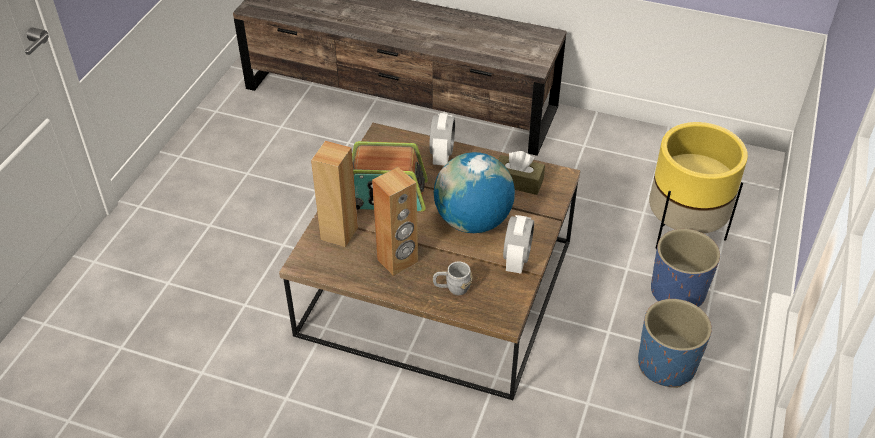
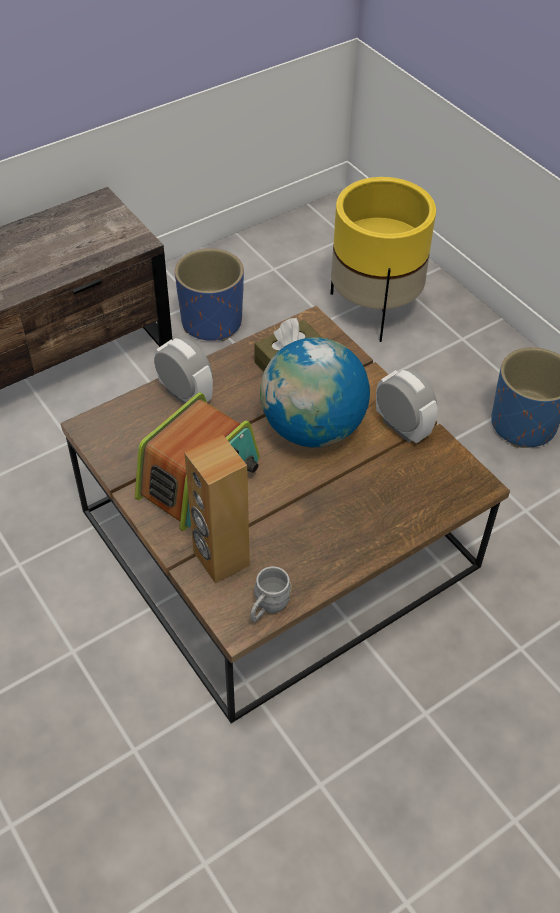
camera: 55 degrees left, 5 degrees up
brown speaker [372,167,418,276] -> none
grey mug [433,261,472,295] -> grey mug moved to [250,566,292,622]
blue planter [651,229,720,307] -> blue planter moved to [175,248,244,341]

